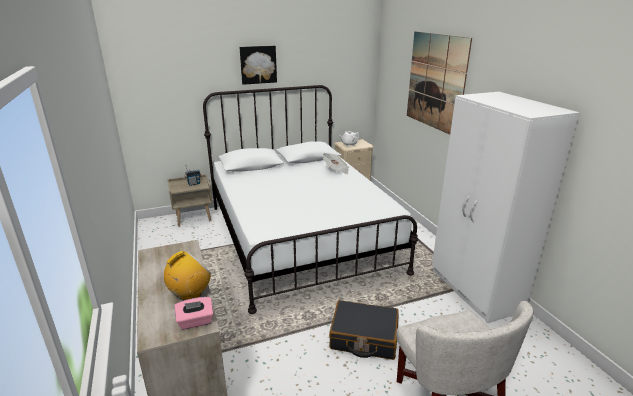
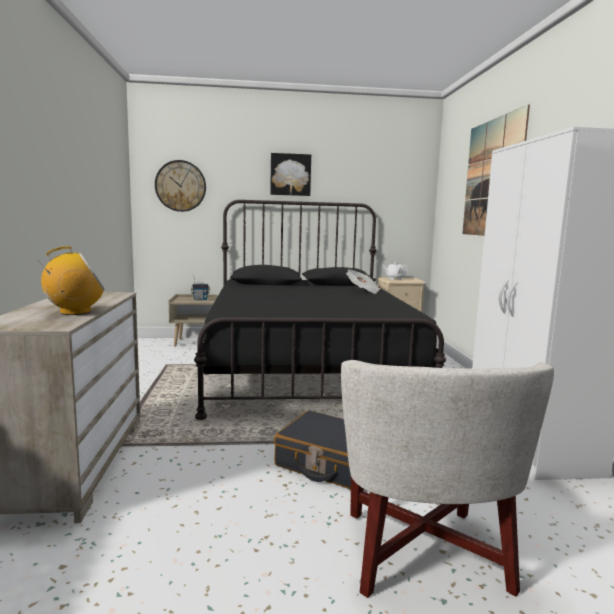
camera: 15 degrees right, 15 degrees down
pink tissue box [175,297,213,330] -> none
white bed [203,85,418,314] -> black bed [194,200,446,420]
none -> wall clock [155,160,206,212]

